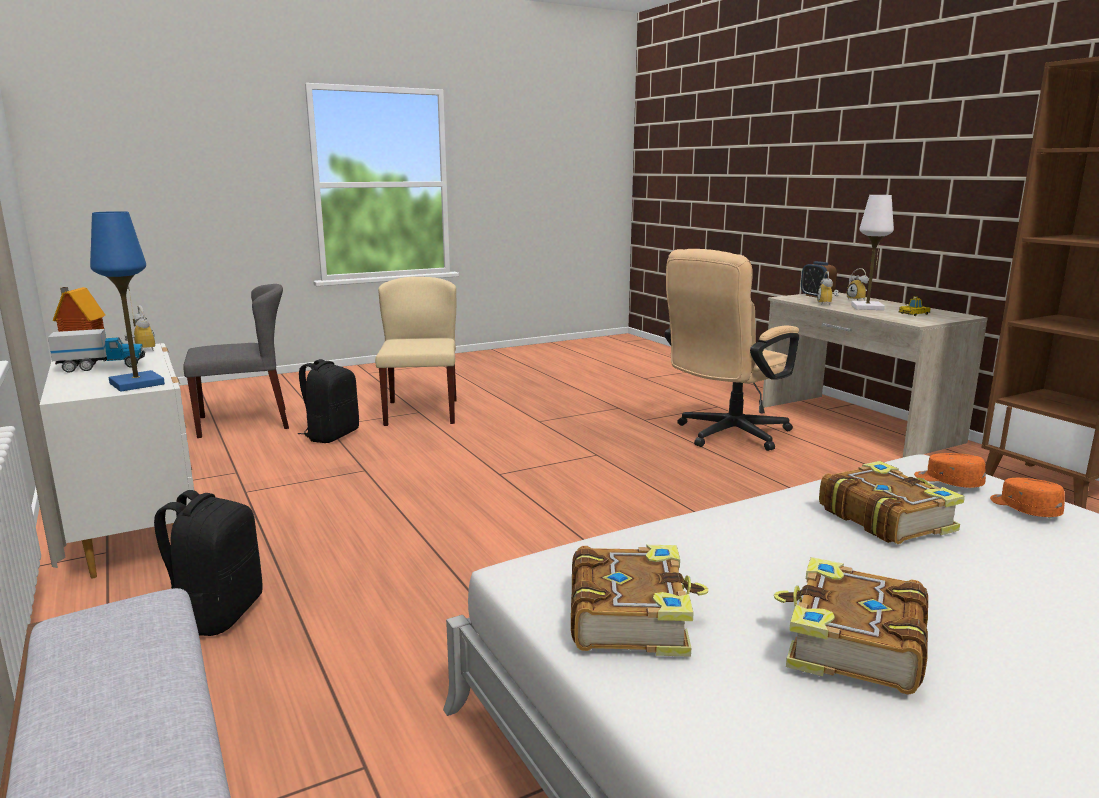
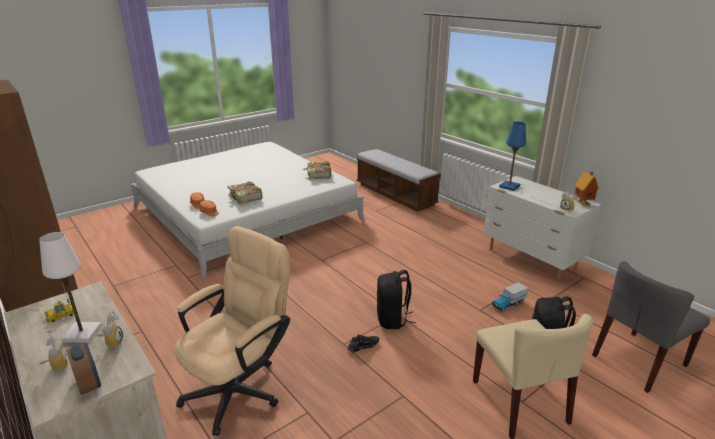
camera: 170 degrees right, 10 degrees up
toy truck [48,329,145,373] -> toy truck moved to [492,282,528,312]
black backpack [154,490,263,636] -> black backpack moved to [377,270,416,329]
book [774,557,928,695] -> none
none -> black shoe [347,335,379,352]

